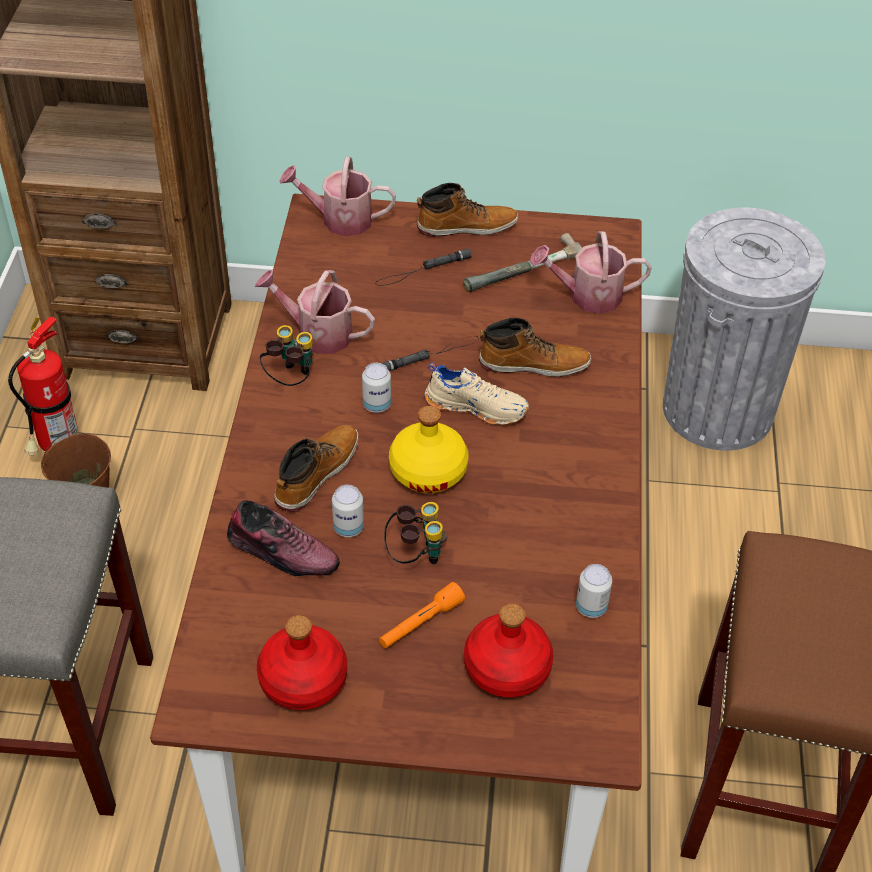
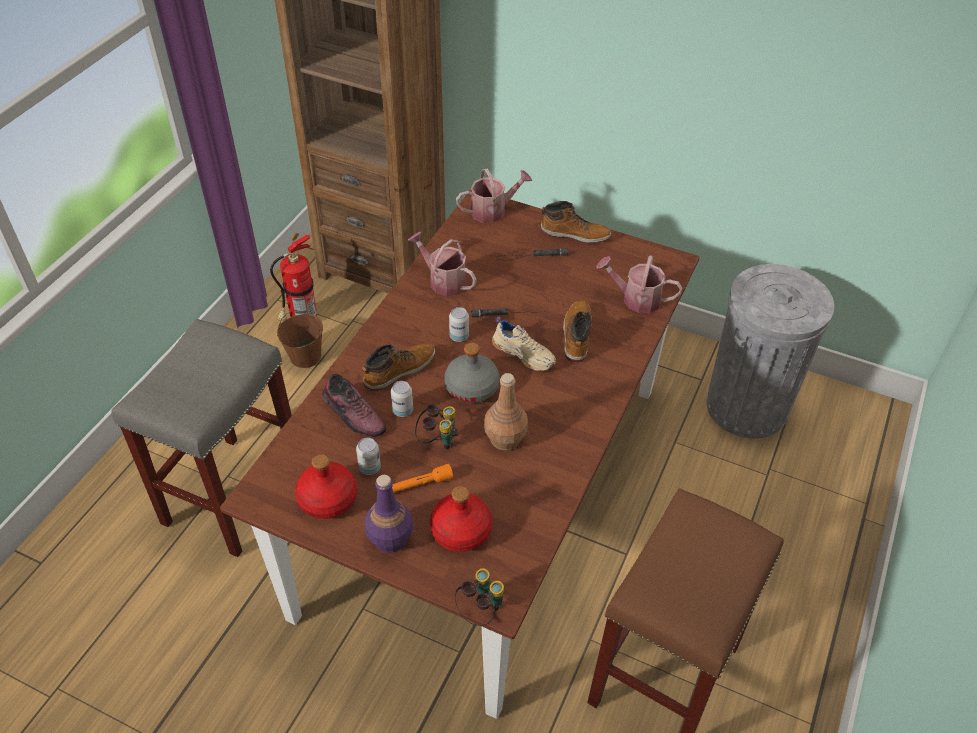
camera: 20 degrees right, 0 degrees up
binoculars [260,325,313,386] -> binoculars moved to [455,568,504,626]
watering can [279,157,396,236] -> watering can turned 135 degrees clockwise [456,168,532,223]
yellow bottle [389,406,468,493] -> grey bottle [444,342,500,403]
hammer [463,233,582,292] -> none
boot [479,317,591,377] -> boot turned 105 degrees counterclockwise [563,300,592,362]
can [576,564,612,618] -> can moved to [356,438,381,475]
none -> purple bottle [365,475,413,553]
none -> brown bottle [484,373,528,450]

